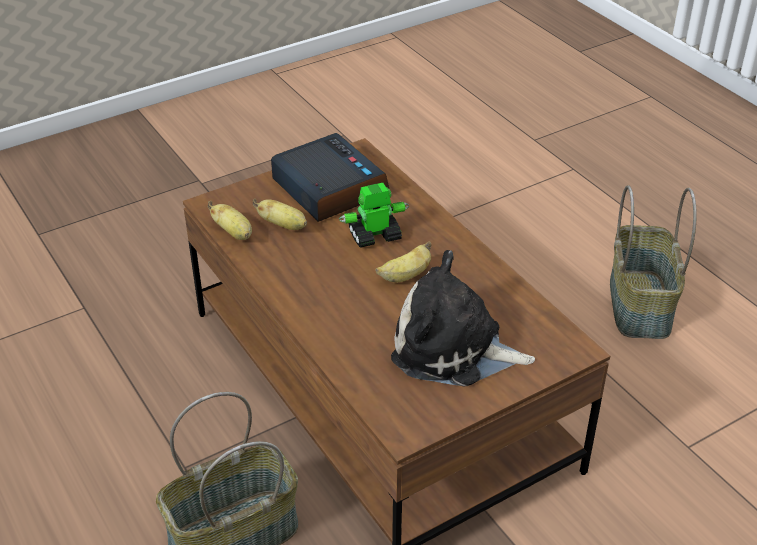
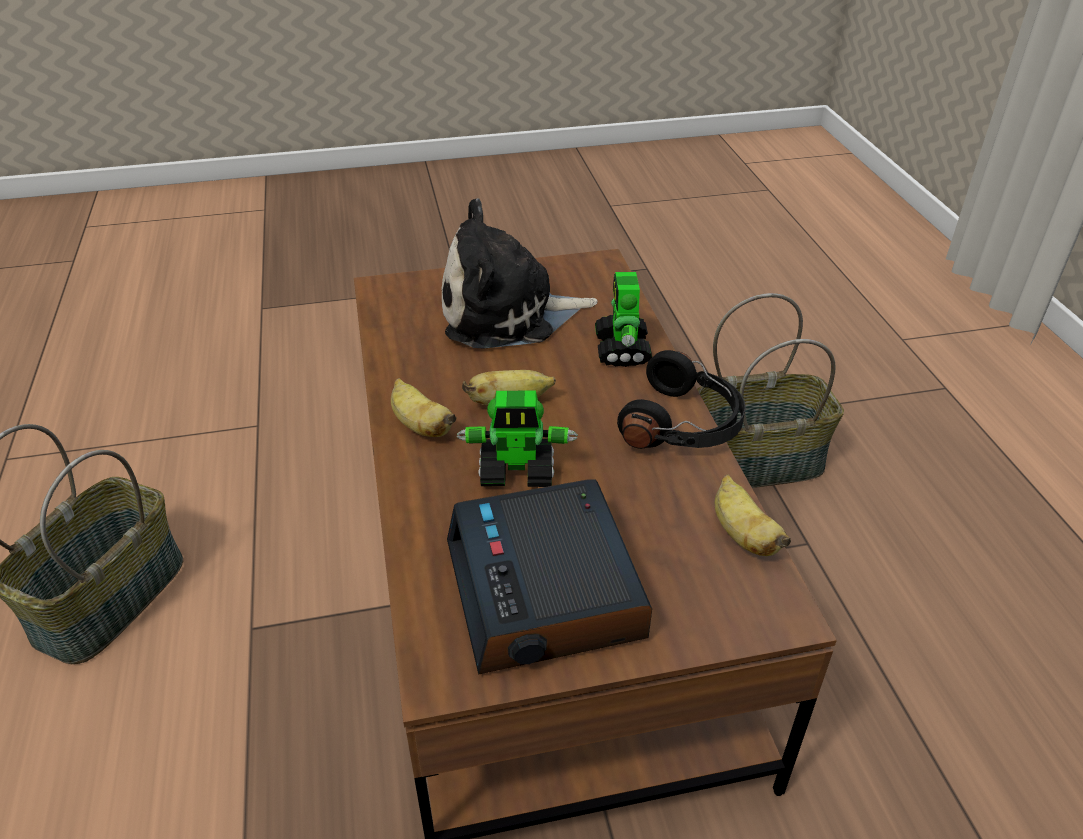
camera: 160 degrees left, 0 degrees up
banana [253,198,307,230] -> banana moved to [391,378,457,437]
plush toy [391,250,535,387] -> plush toy turned 135 degrees clockwise [442,198,598,348]
none -> toy robot [595,272,652,367]
none -> black headphones [617,350,746,449]

